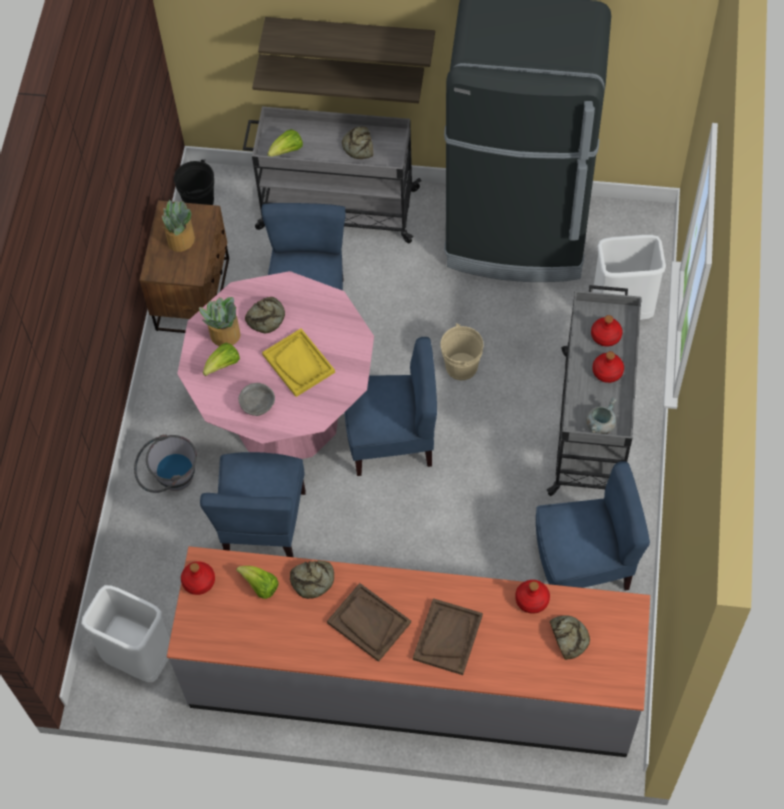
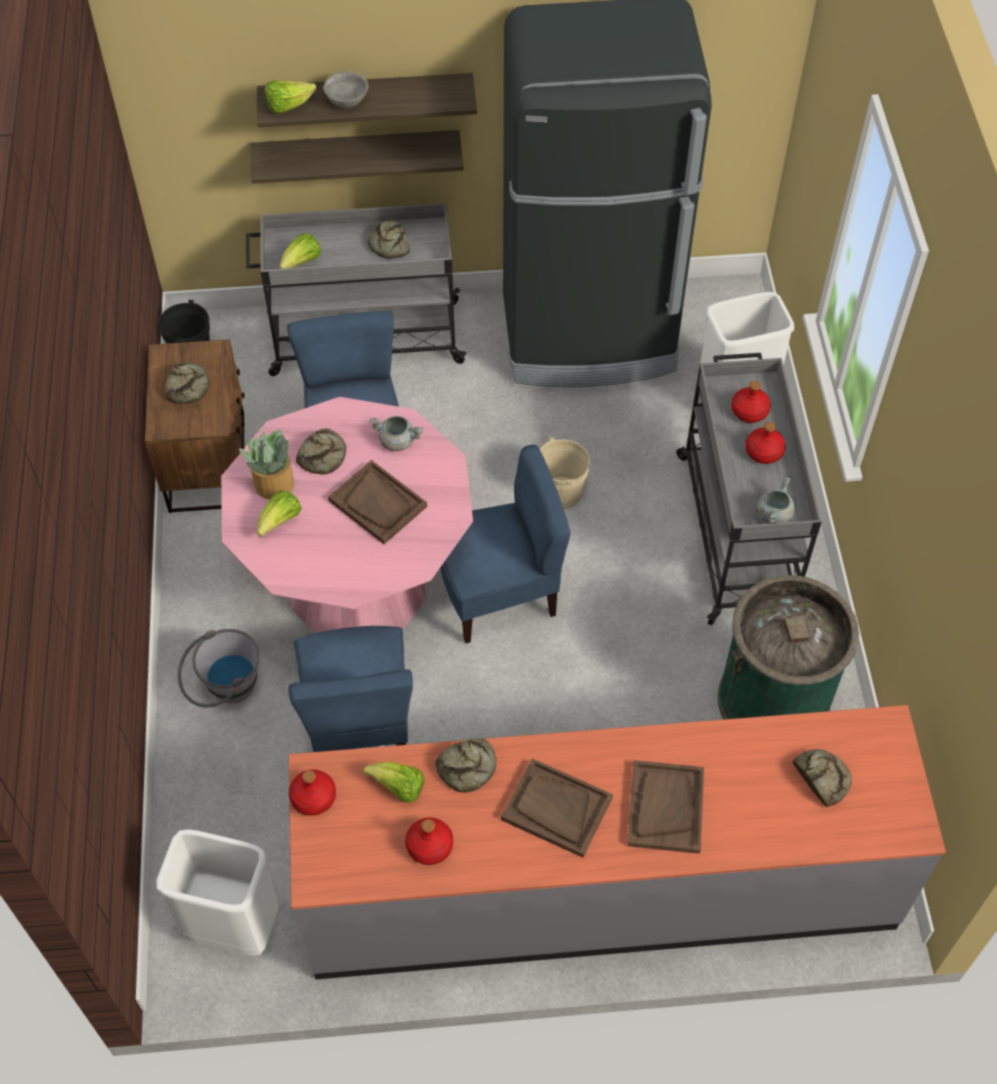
camera: 15 degrees left, 5 degrees down
potted plant [162,200,195,252] -> bread [165,361,209,404]
grey bowl [238,383,275,416] -> grey bowl moved to [323,71,369,108]
yellow tray [262,328,335,397] -> brown tray [328,460,427,544]
red bottle [515,580,550,613] -> red bottle moved to [405,817,453,865]
blue chair [536,461,650,590] -> green trash can [718,575,859,719]
none -> lettuce [265,81,316,114]
none -> grey cooking pot [370,416,423,451]

